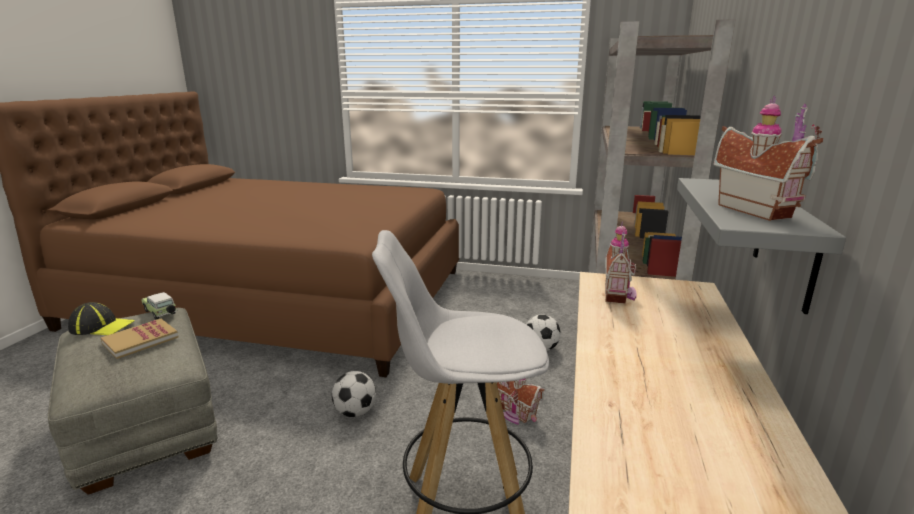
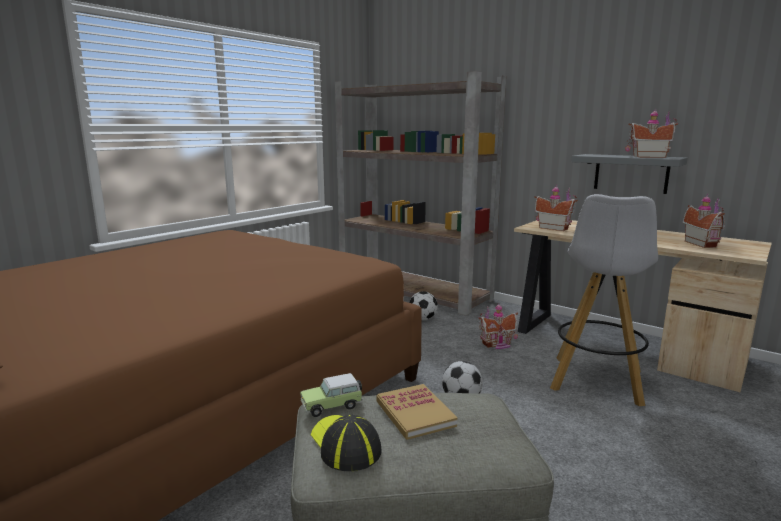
camera: 65 degrees left, 5 degrees down
cap [68,302,135,335] -> cap turned 60 degrees counterclockwise [311,415,381,471]
none -> toy house [683,193,725,248]

